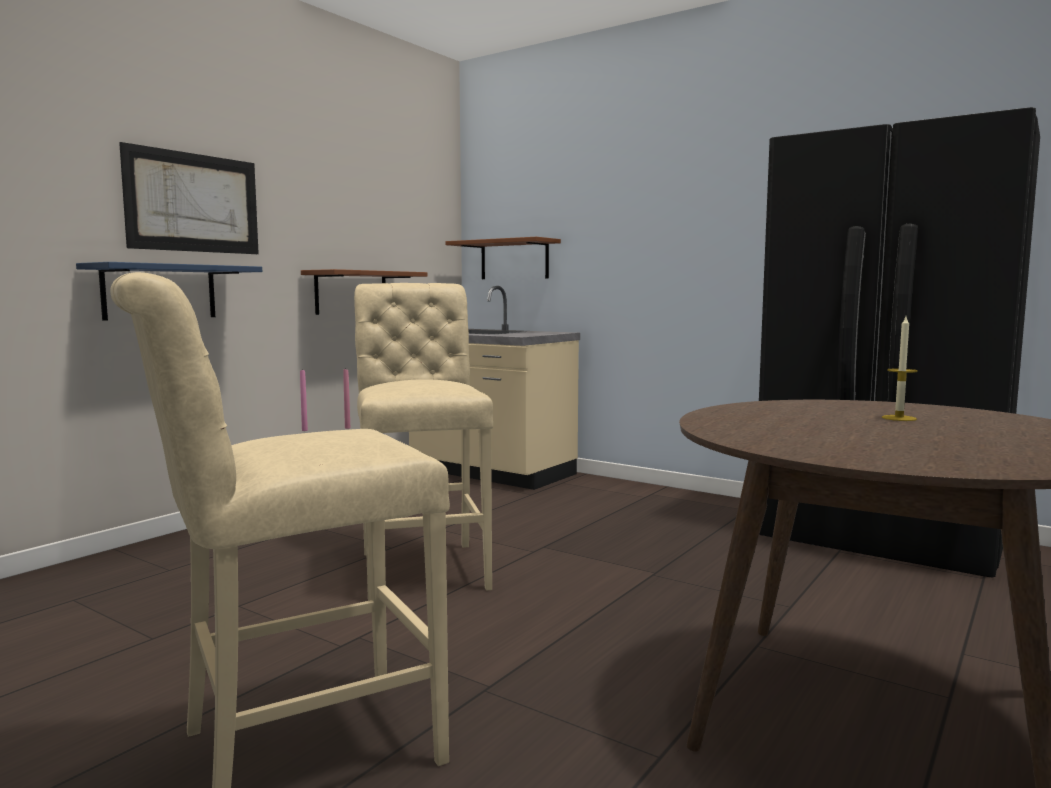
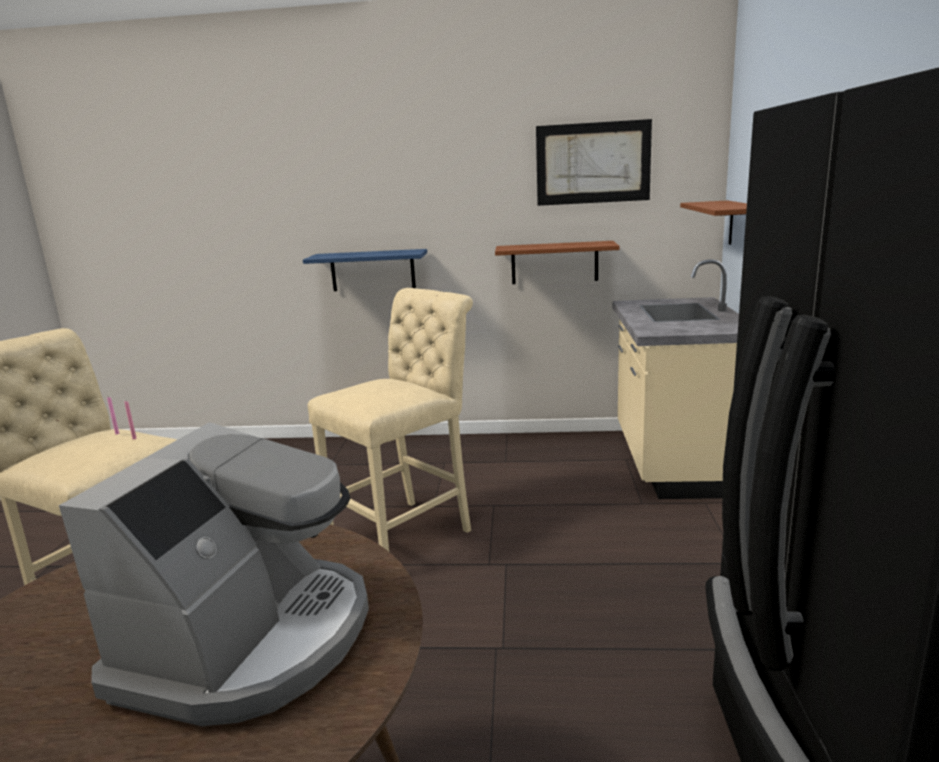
camera: 60 degrees right, 10 degrees up
picture [119,142,259,254] -> picture moved to [536,119,652,206]
candle [882,317,918,421] -> coffee machine [59,422,369,726]

